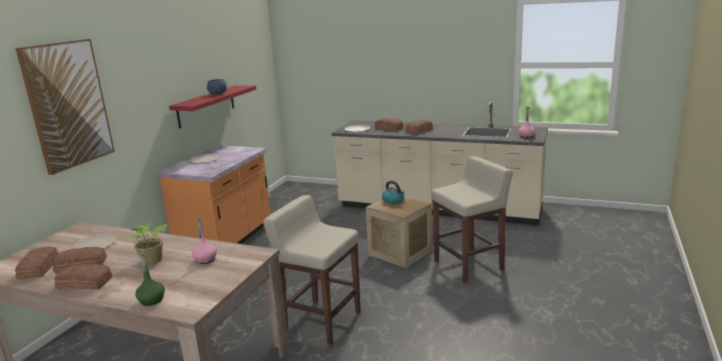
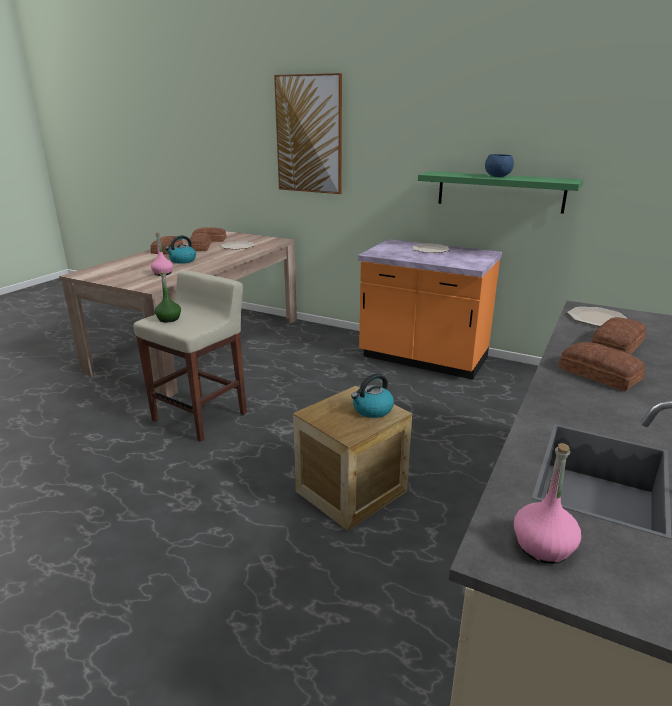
camera: 95 degrees right, 5 degrees up
potted plant [126,222,167,265] -> kettle [165,235,196,264]
green bottle [135,253,165,306] -> green bottle moved to [155,272,181,322]
red shelf [169,85,256,128] -> green shelf [418,171,583,214]
beige stool [431,156,513,283] -> none

